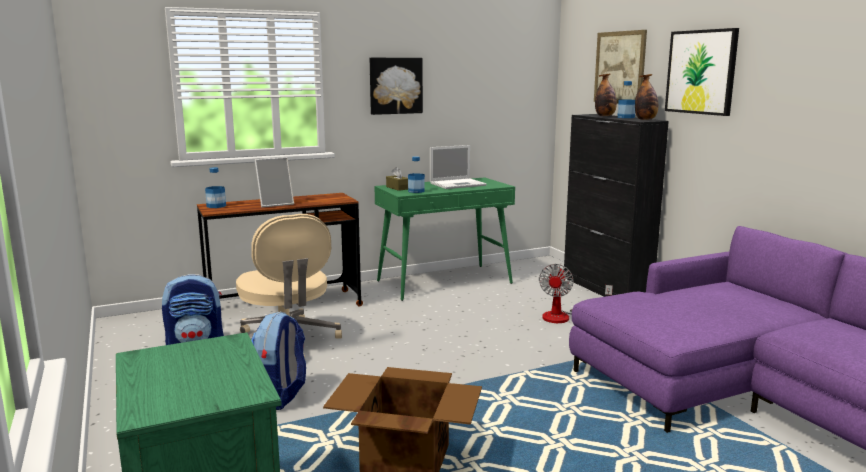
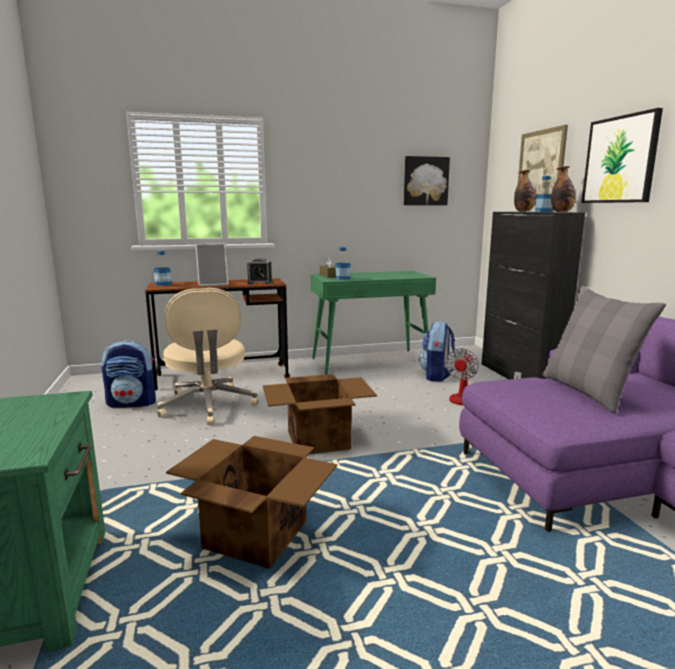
camera: 10 degrees right, 0 degrees up
backpack [251,312,306,410] -> backpack moved to [419,321,457,382]
picture [370,58,423,115] -> picture moved to [404,156,450,205]
laptop [430,145,487,189] -> none
none -> alarm clock [247,258,273,284]
none -> cardboard box [263,374,377,454]
none -> grey pillow [542,286,666,413]

